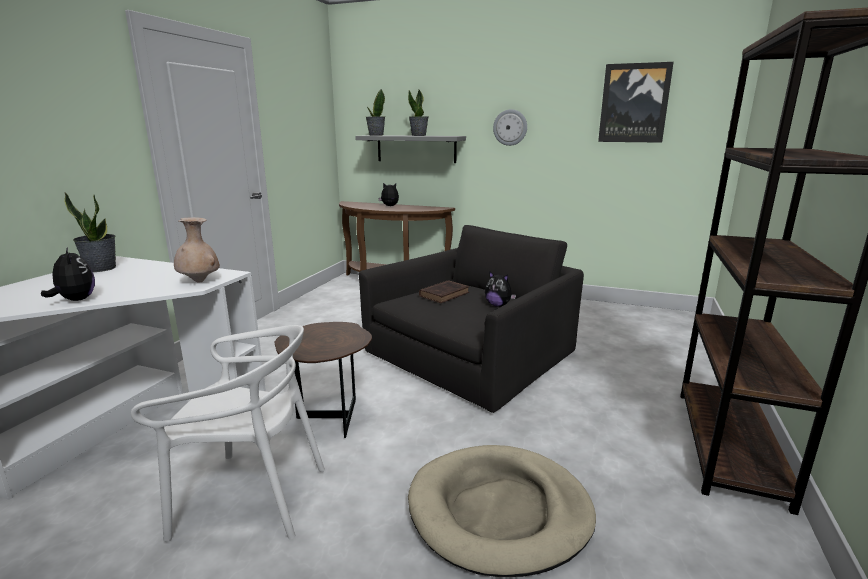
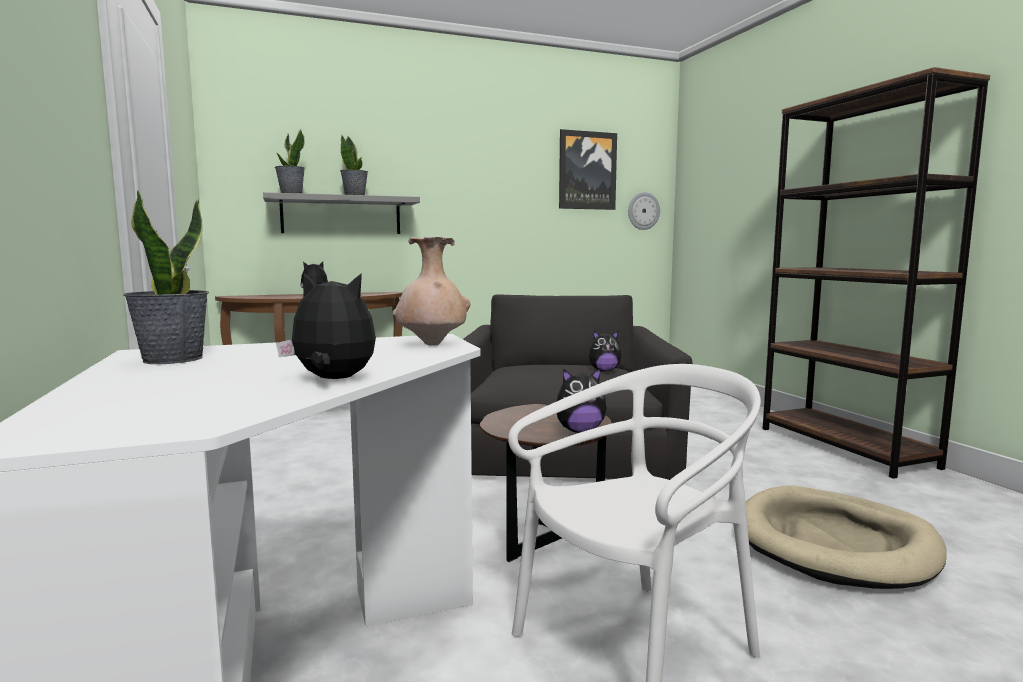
camera: 40 degrees left, 10 degrees down
brown book [419,280,469,303] -> none
wall clock [493,109,527,146] -> wall clock moved to [628,192,660,230]
none -> plush toy [557,368,607,433]

